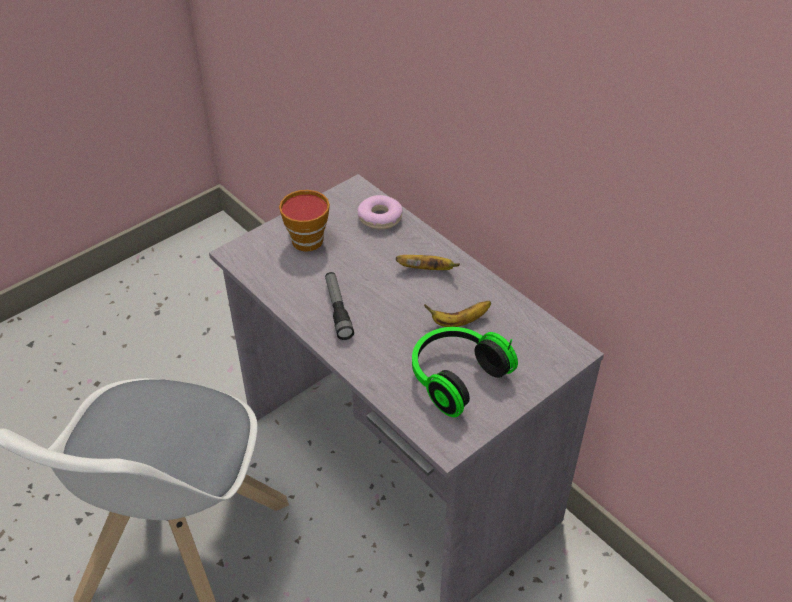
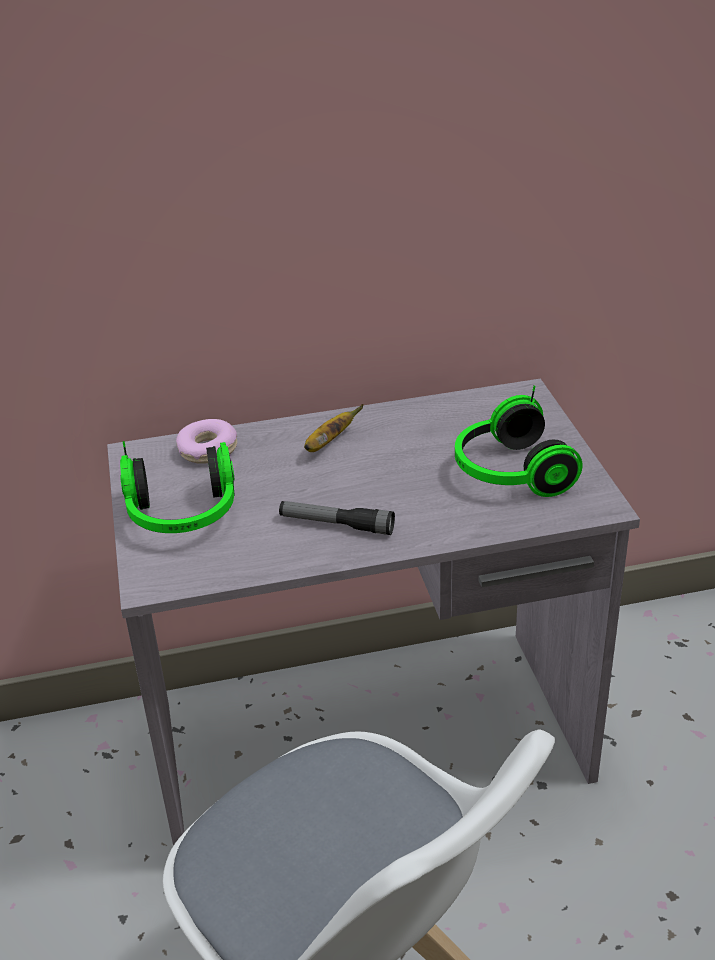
camera: 60 degrees left, 10 degrees down
cup [279,190,330,252] -> headphones [120,441,235,533]
banana [424,301,491,327] -> none

